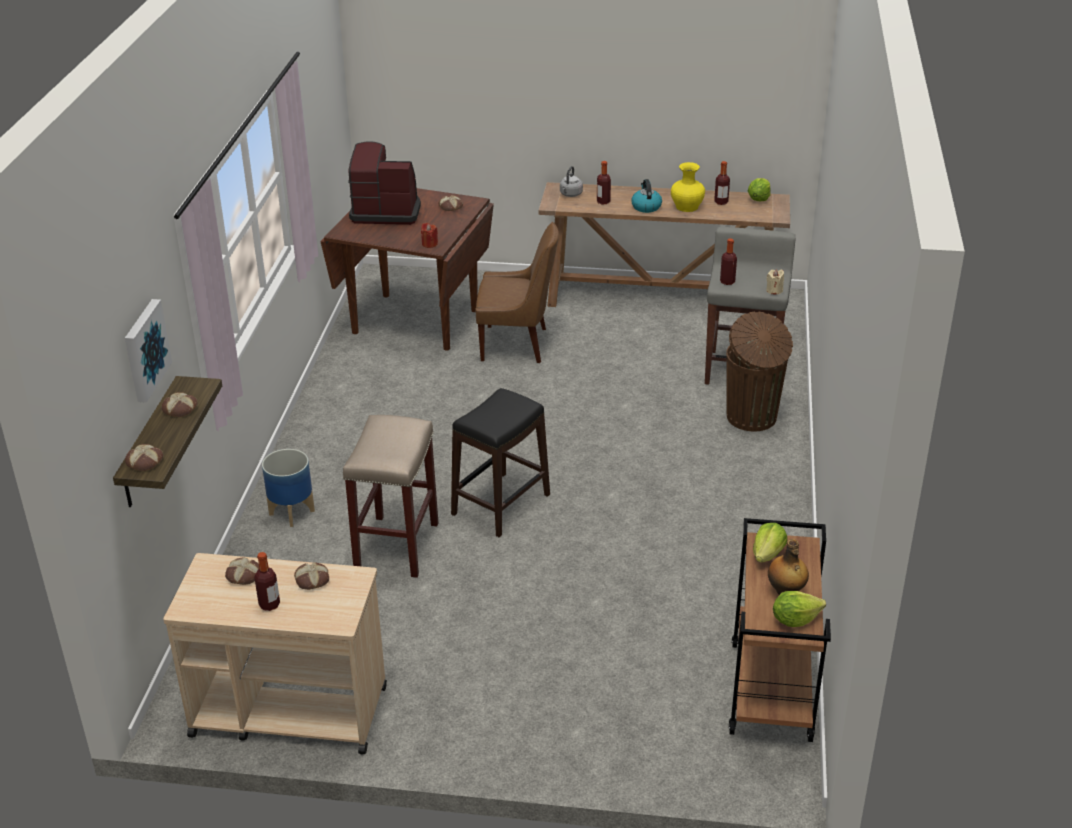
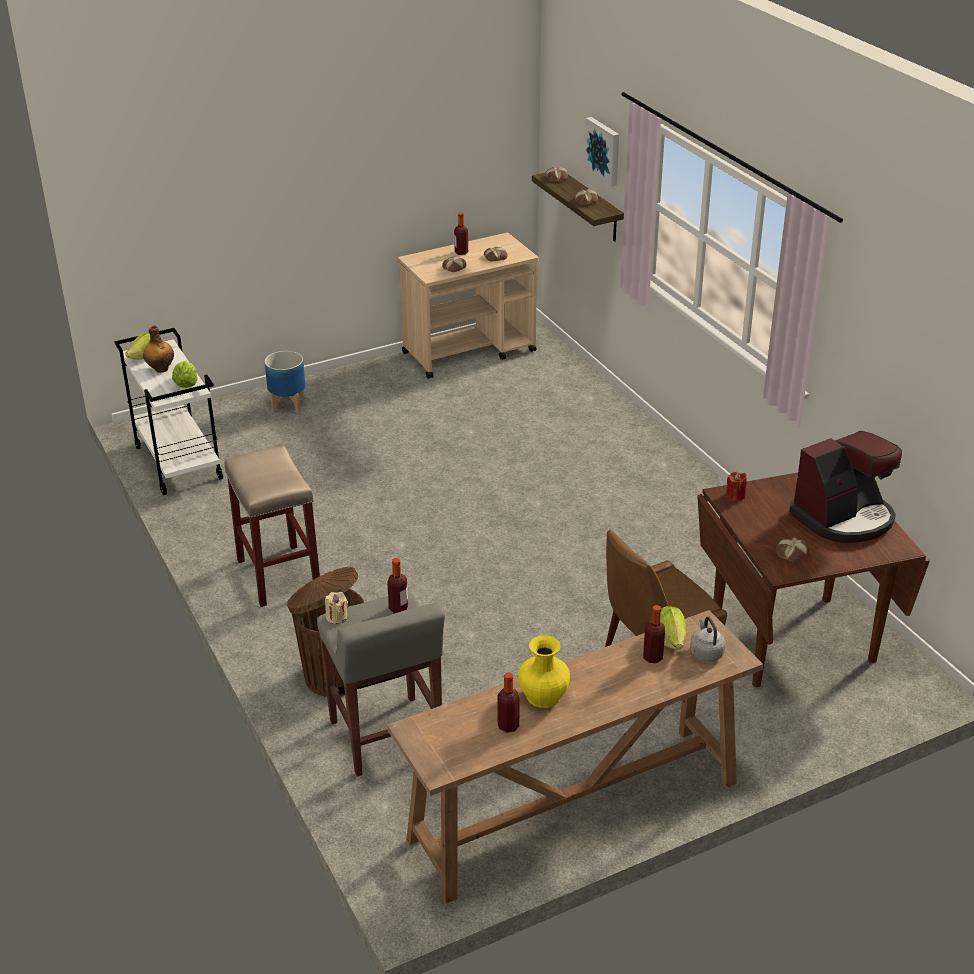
camera: 145 degrees right, 0 degrees up
planter [262,449,315,527] -> planter moved to [264,351,305,414]
beige stool [343,415,438,578] -> beige stool moved to [225,446,320,607]
black stool [451,388,550,537] -> none
kettle [631,179,662,213] -> none
brown cart [729,518,831,742] -> white cart [114,328,223,495]
lettuce [748,178,770,201] -> lettuce moved to [660,606,686,649]

